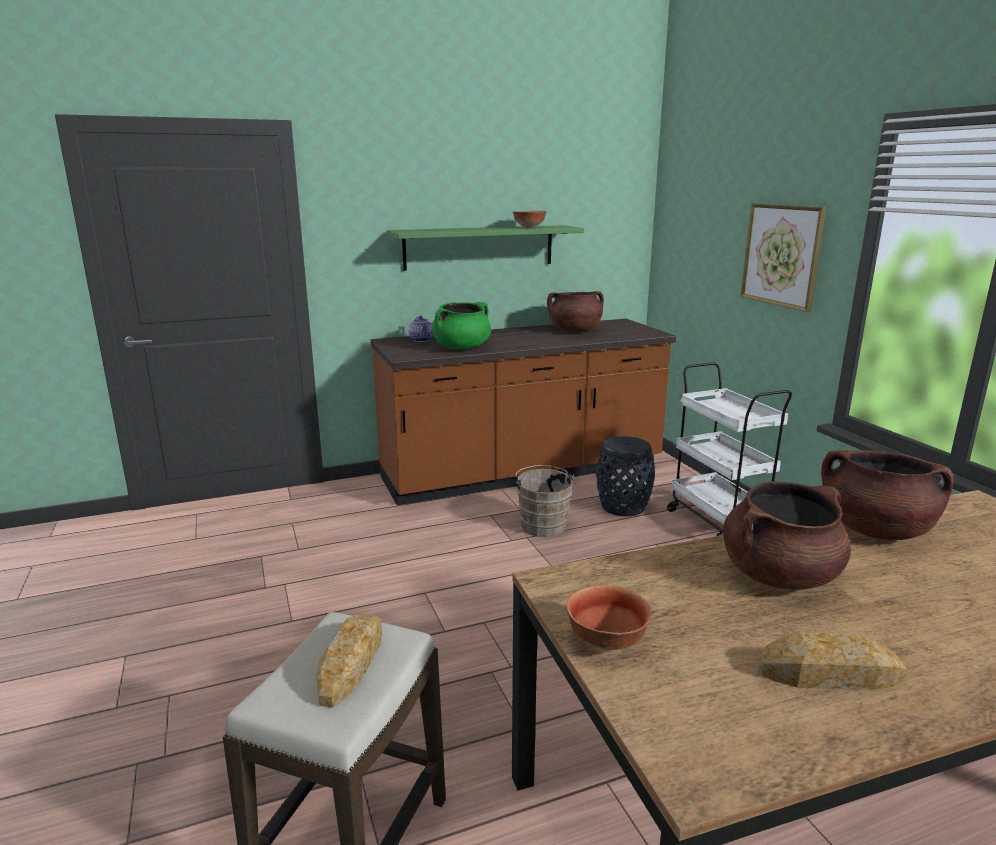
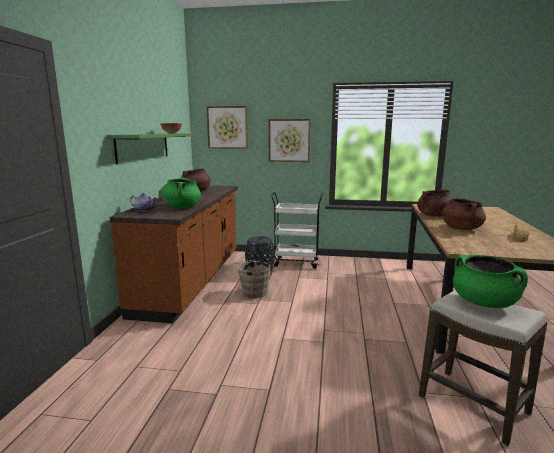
camera: 60 degrees left, 5 degrees down
bread [316,614,382,708] -> green cooking pot [453,255,528,308]
bowl [566,585,652,650] -> none
none -> picture [206,106,248,149]

